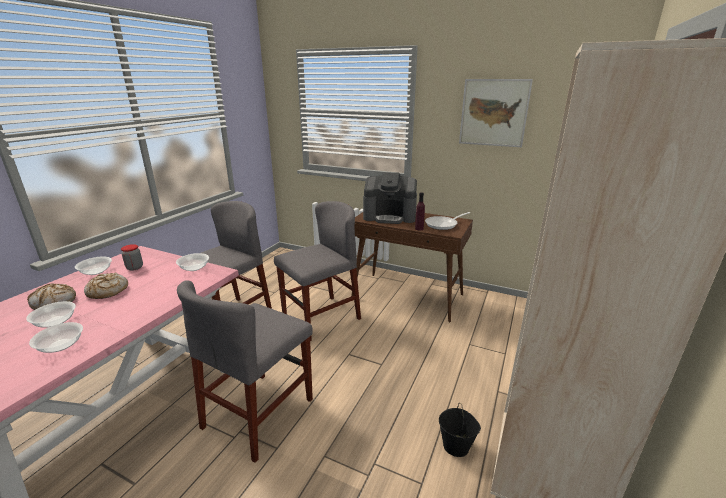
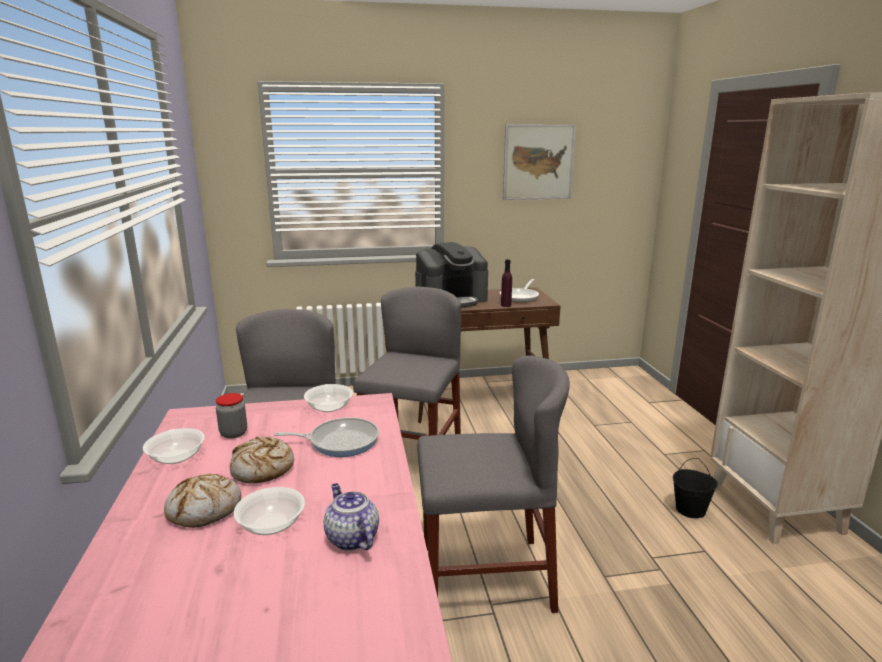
camera: 35 degrees left, 5 degrees down
bowl [29,322,83,353] -> teapot [324,483,379,551]
grey chair [177,280,313,463] -> grey chair turned 90 degrees counterclockwise [417,355,570,613]
none -> frying pan [274,417,379,457]

